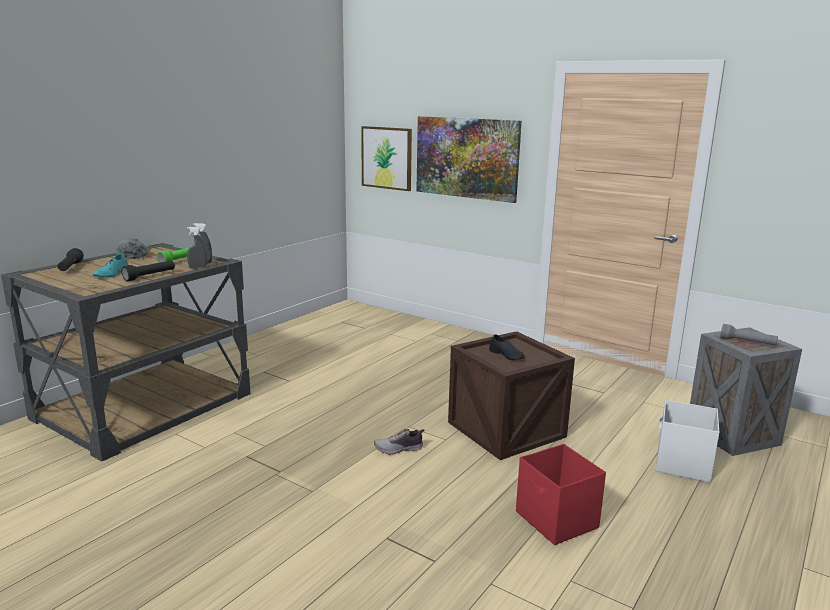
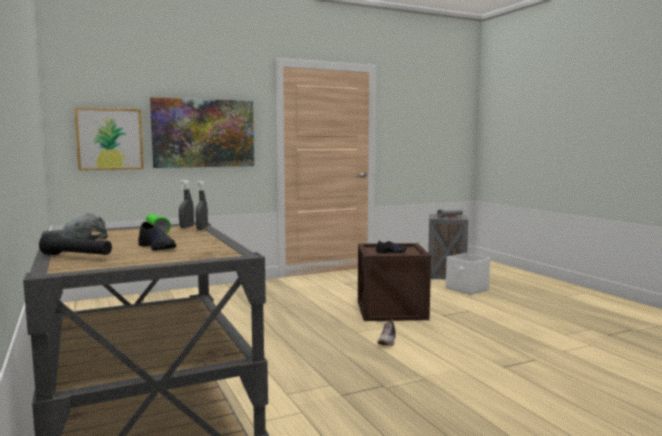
camera: 60 degrees left, 10 degrees down
turquoise shoe [93,253,129,277] -> black shoe [138,222,176,251]
black flashlight [122,260,175,281] -> none
red storage box [516,444,606,545] -> none

